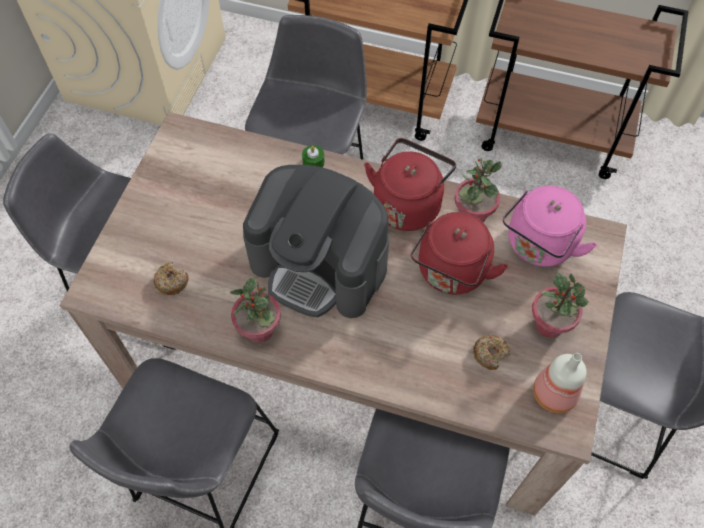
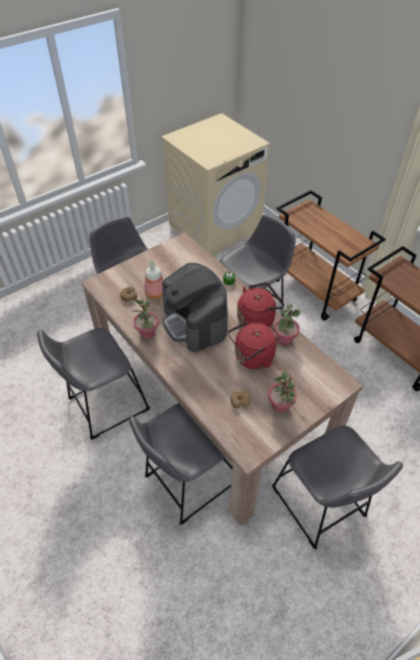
camera: 35 degrees right, 10 degrees down
pink kettle [503,185,597,267] -> none
bottle [533,353,587,413] -> bottle moved to [144,260,164,299]

